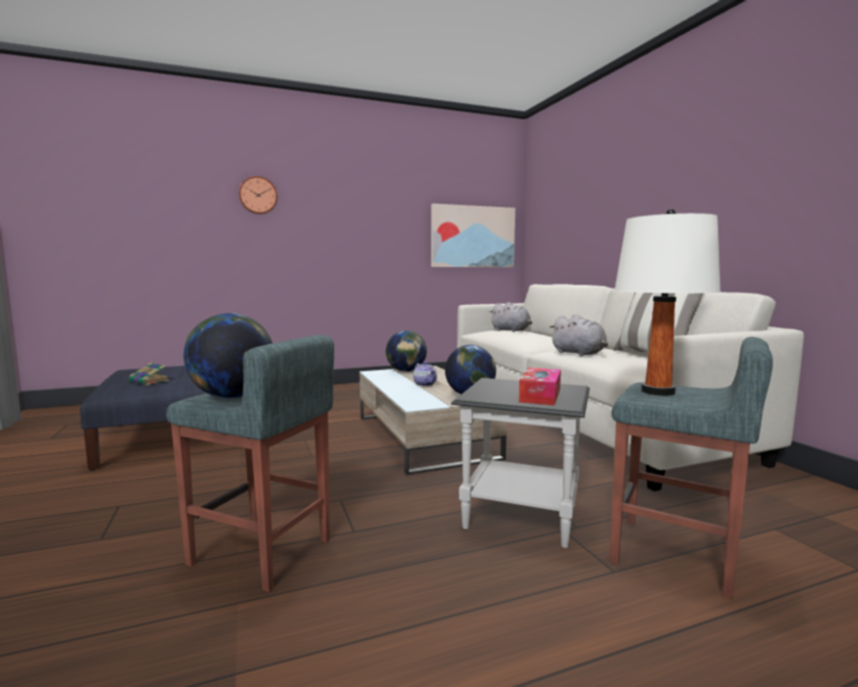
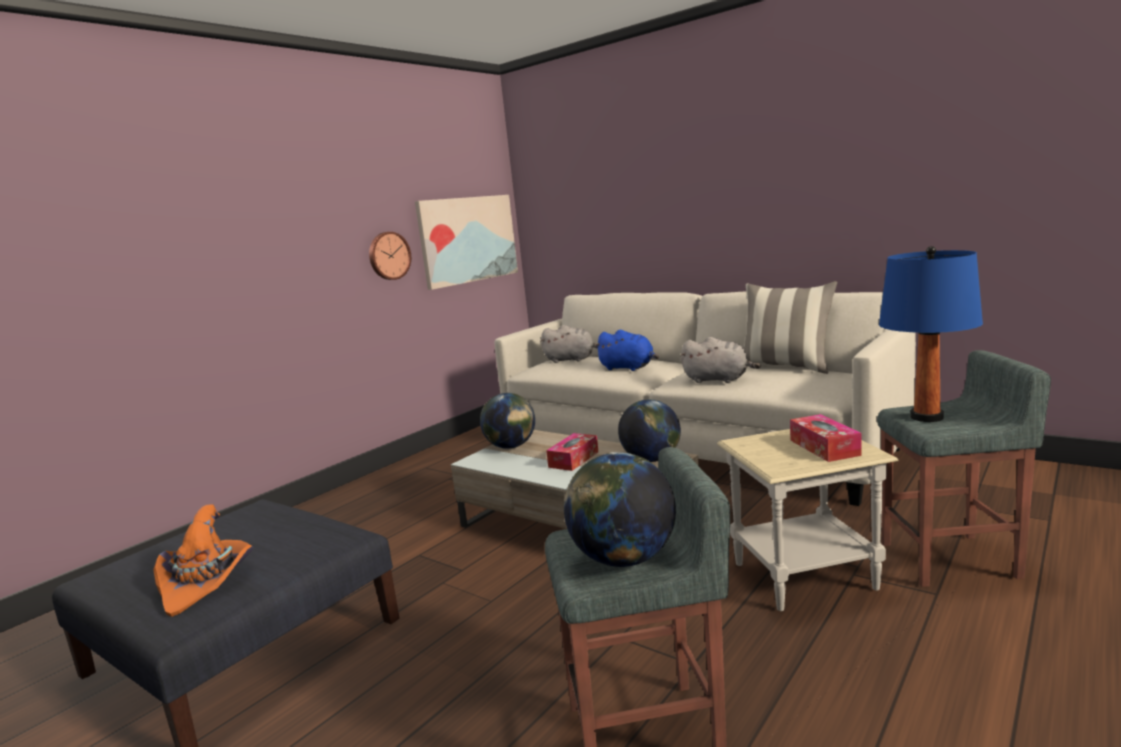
camera: 30 degrees left, 5 degrees up
book [129,362,170,385] -> orange hat [153,504,253,617]
wall clock [239,176,278,214] -> wall clock moved to [369,232,411,280]
teapot [413,361,437,386] -> tissue box [546,433,598,471]
black side table [451,378,590,548] -> beige side table [717,429,899,611]
white table lamp [614,209,720,396] -> blue table lamp [879,246,983,422]
none -> blue plush toy [594,330,659,371]

